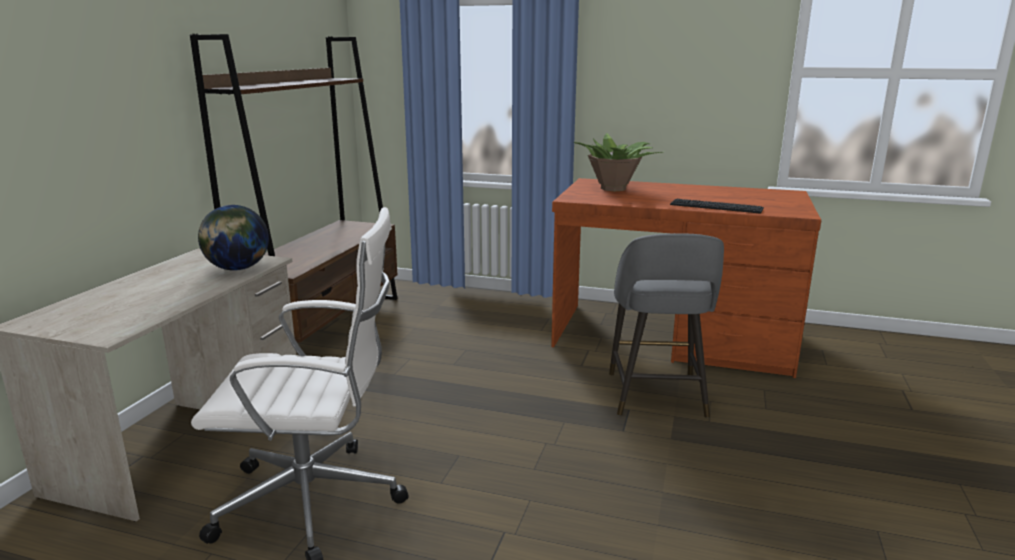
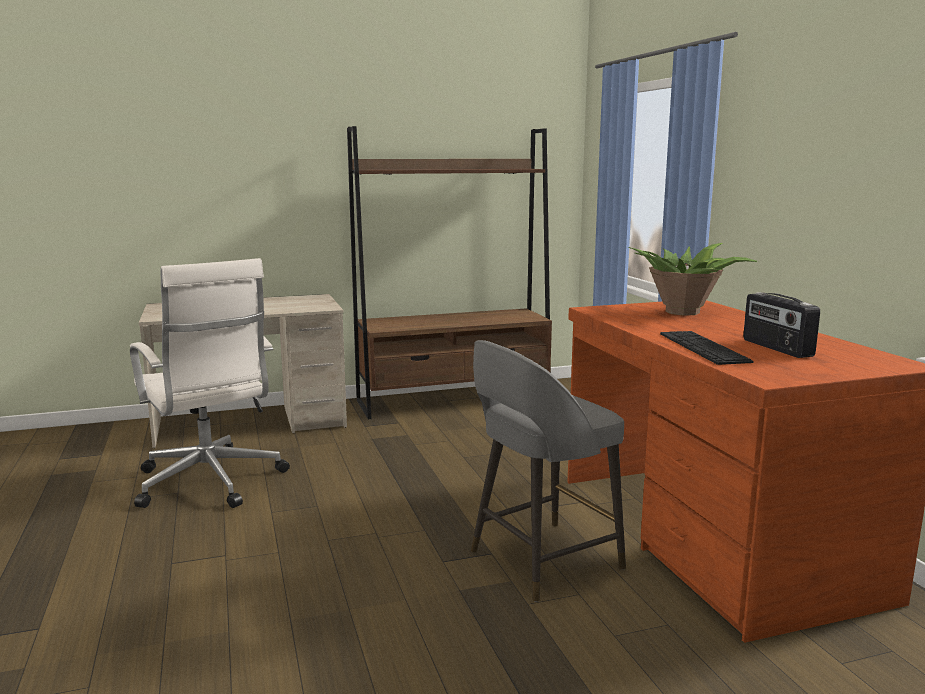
camera: 55 degrees right, 5 degrees down
globe [198,205,269,271] -> none
none -> radio [743,292,820,358]

